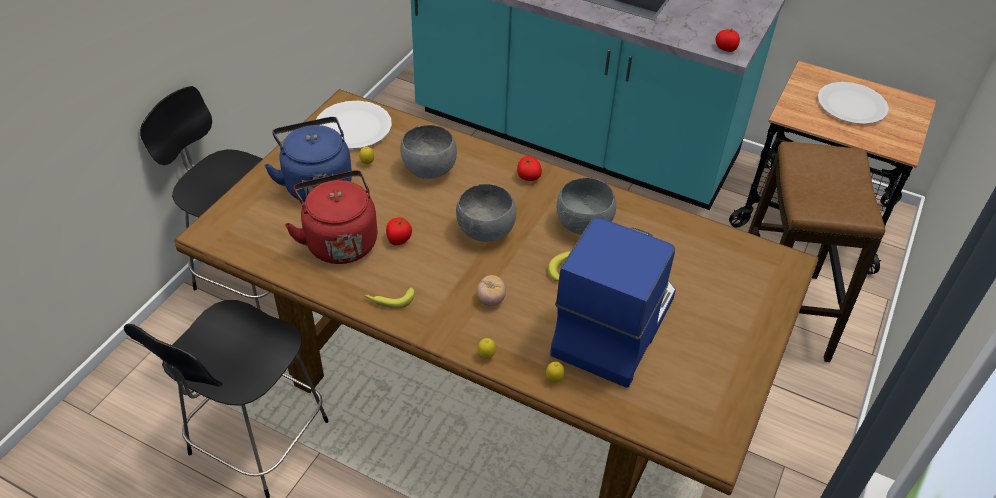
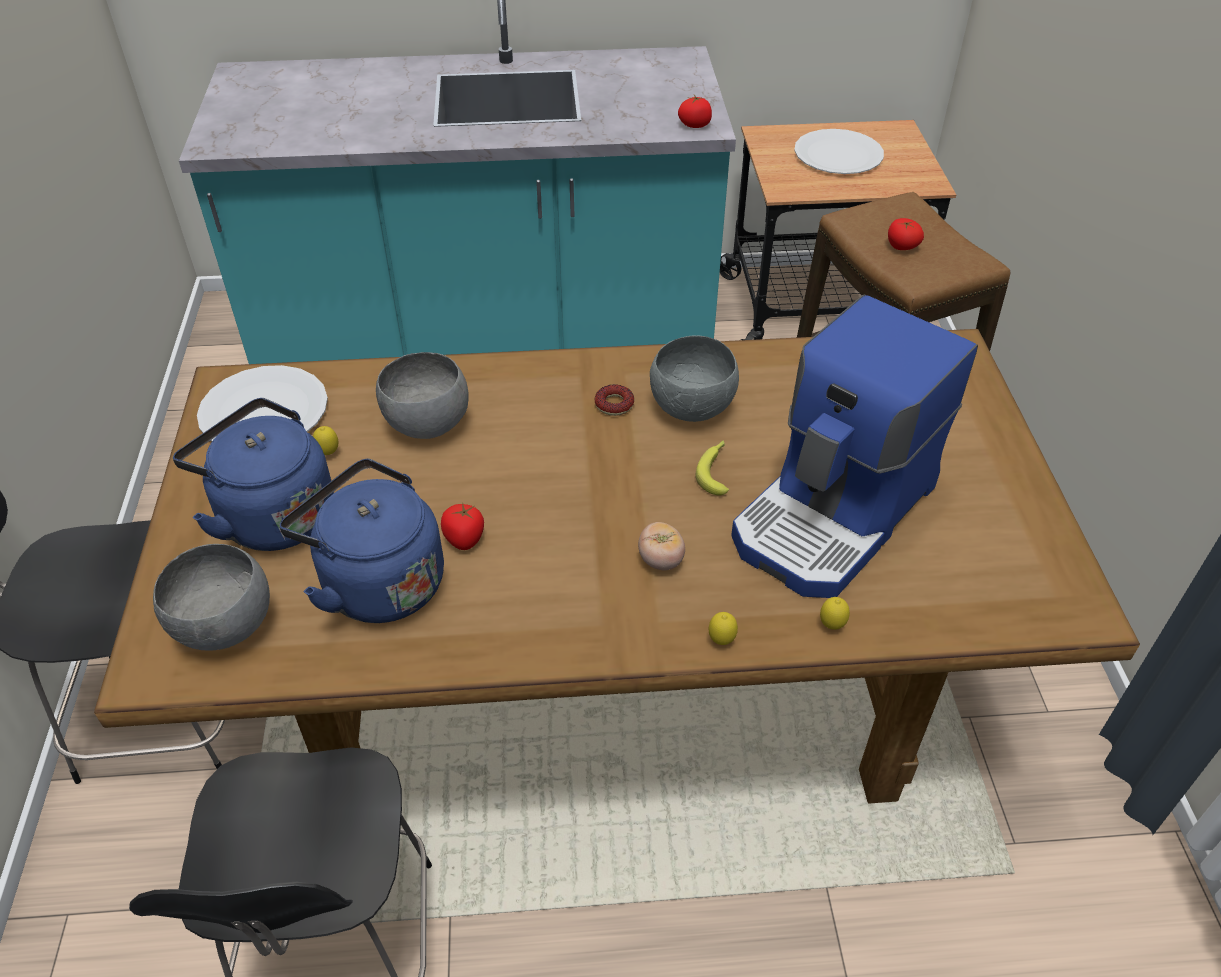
camera: 30 degrees left, 0 degrees up
red kettle [285,170,377,264] -> blue kettle [279,458,444,623]
banana [365,287,415,309] -> none
grey bowl [456,184,516,242] -> grey bowl moved to [153,544,270,651]
tomato [517,156,542,181] -> tomato moved to [888,218,924,250]
coffee machine [550,217,676,388] -> coffee machine turned 135 degrees counterclockwise [731,295,978,598]
none -> donut [594,384,634,416]

